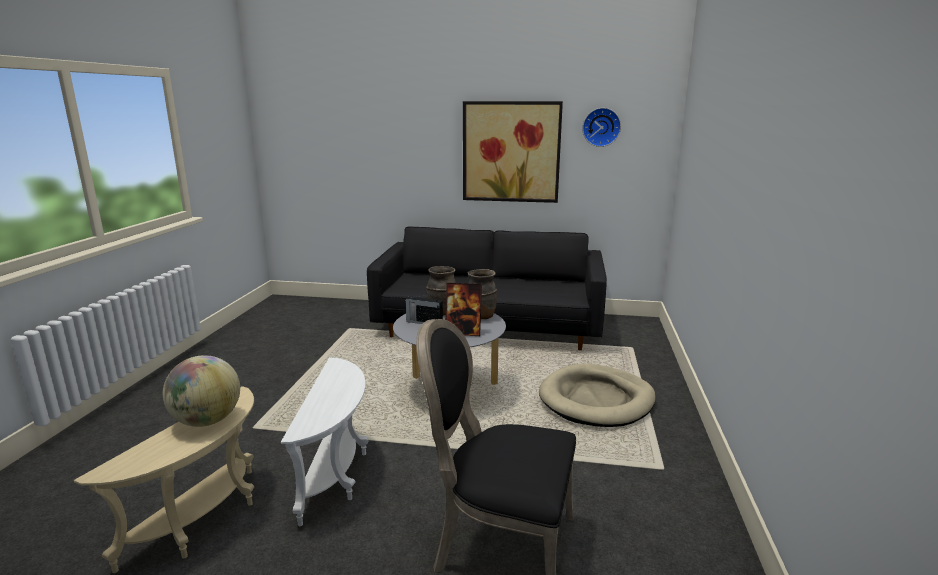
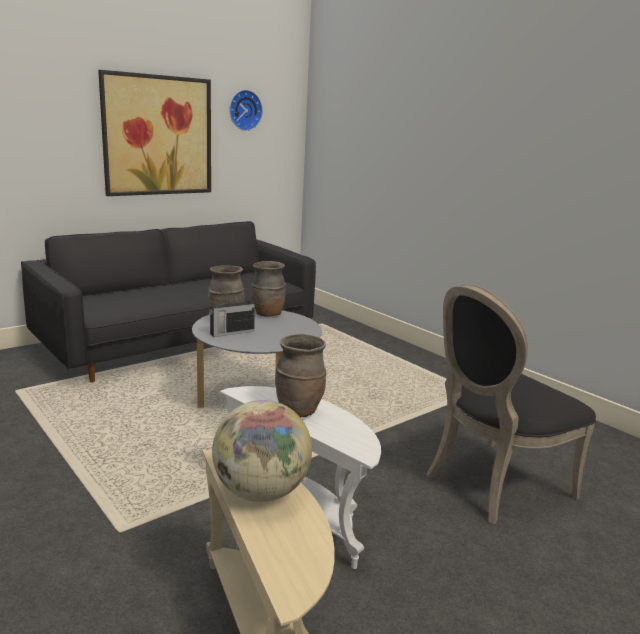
camera: 50 degrees left, 0 degrees up
picture frame [445,283,482,336] -> none
beige dog bed [539,363,656,427] -> none
none -> brown vase [275,334,326,417]

